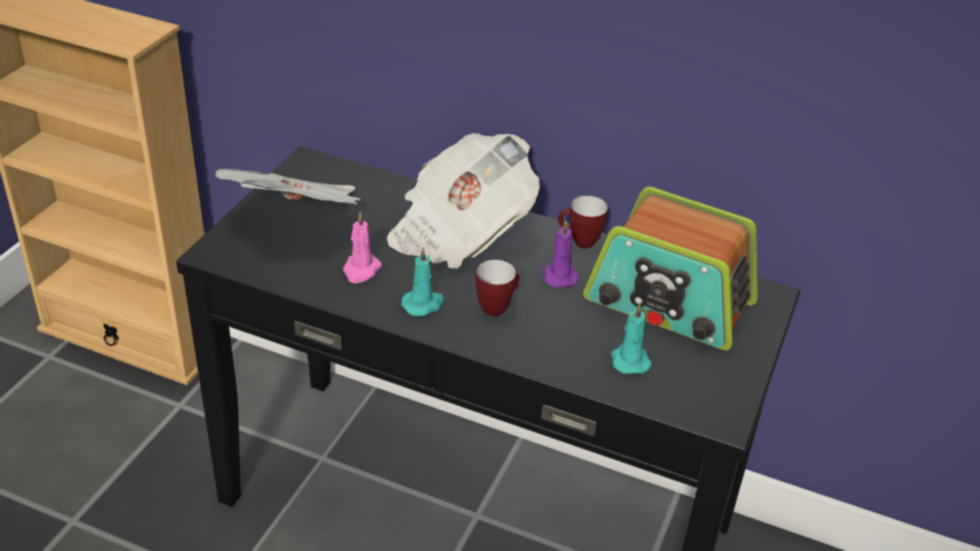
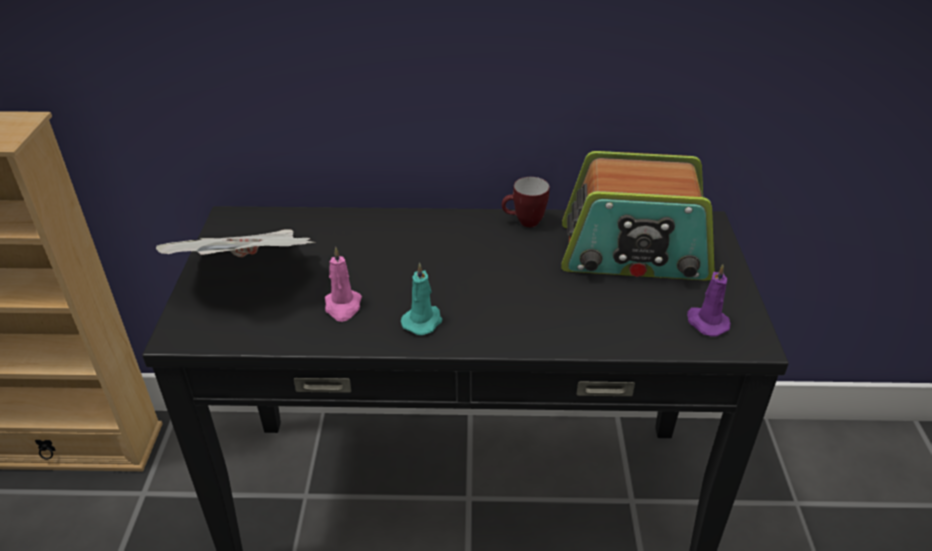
camera: 20 degrees left, 0 degrees up
newspaper [387,133,540,269] -> none
mug [475,260,520,317] -> none
purple candle [543,220,580,288] -> purple candle moved to [687,264,731,337]
turquoise candle [611,303,652,374] -> none

